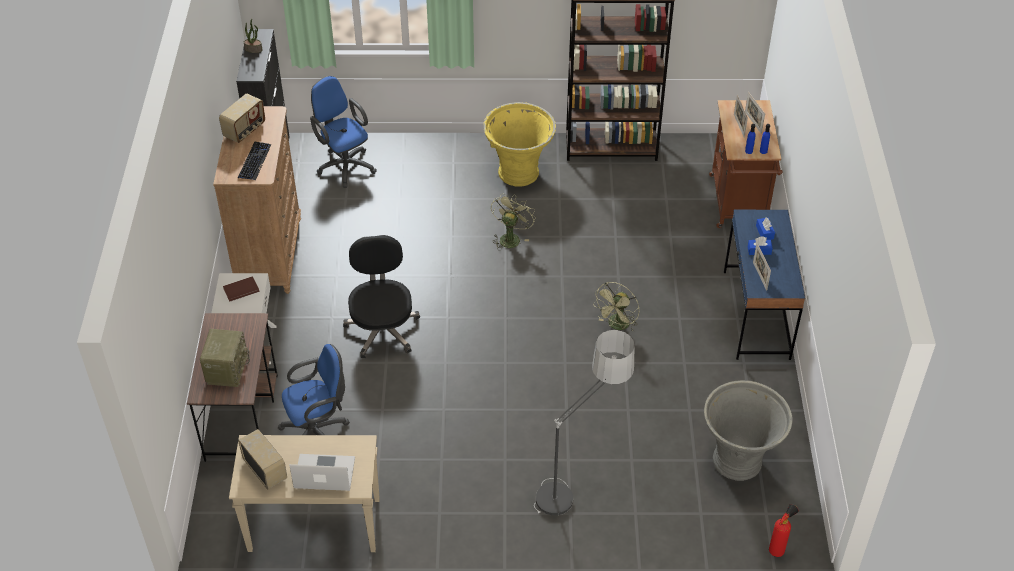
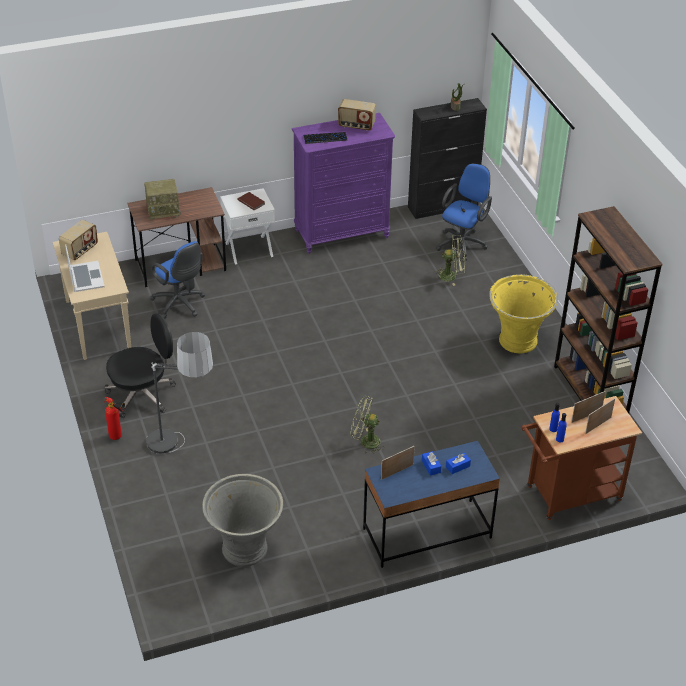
camera: 70 degrees right, 5 degrees down
brown dresser [213,106,301,294] -> purple dresser [292,113,395,254]
black office chair [343,235,420,358] -> black office chair moved to [104,313,176,418]
green fan [491,193,536,251] -> green fan moved to [434,235,465,286]
fire extinguisher [769,504,799,557] -> fire extinguisher moved to [104,397,125,440]

